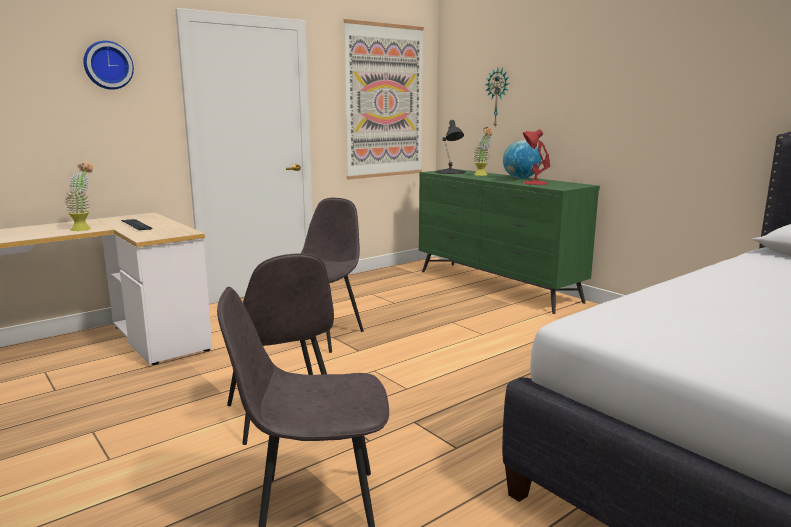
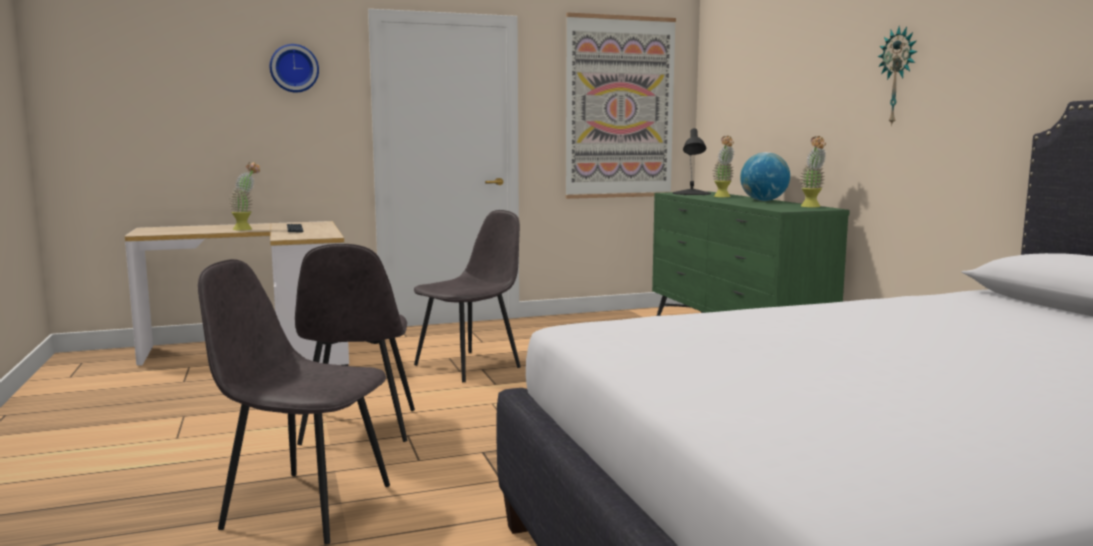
camera: 20 degrees right, 5 degrees down
wall clock [485,68,509,127] -> wall clock moved to [878,26,917,126]
red table lamp [523,129,550,185] -> none
none -> potted plant [799,136,826,207]

